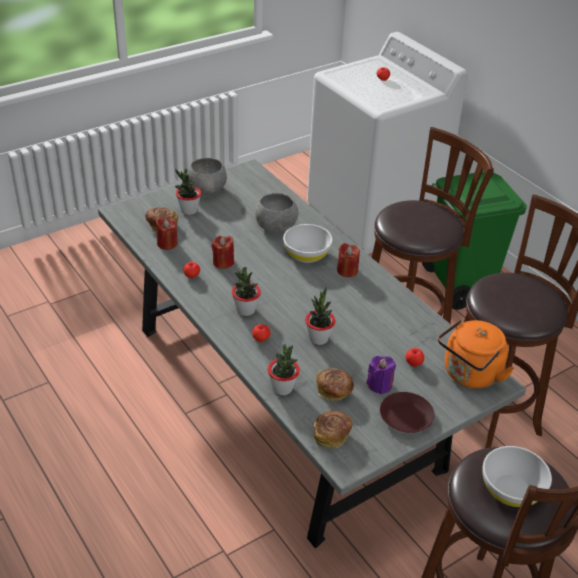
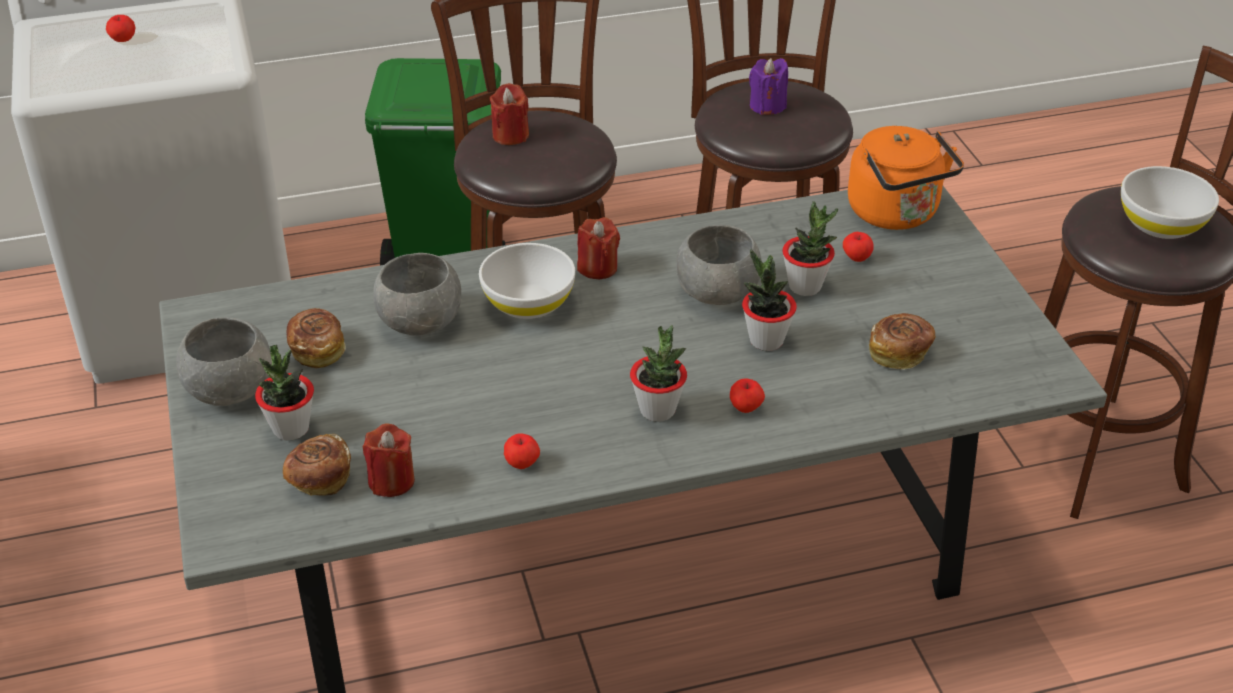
camera: 70 degrees left, 0 degrees up
red candle [212,236,234,269] -> red candle moved to [490,83,529,145]
potted plant [268,344,300,395] -> potted plant moved to [782,201,838,296]
bread [313,410,352,448] -> bread moved to [286,308,346,368]
purple candle [366,356,396,394] -> purple candle moved to [749,58,788,115]
brown plate [380,392,435,433] -> none
none -> grey bowl [676,225,762,305]

